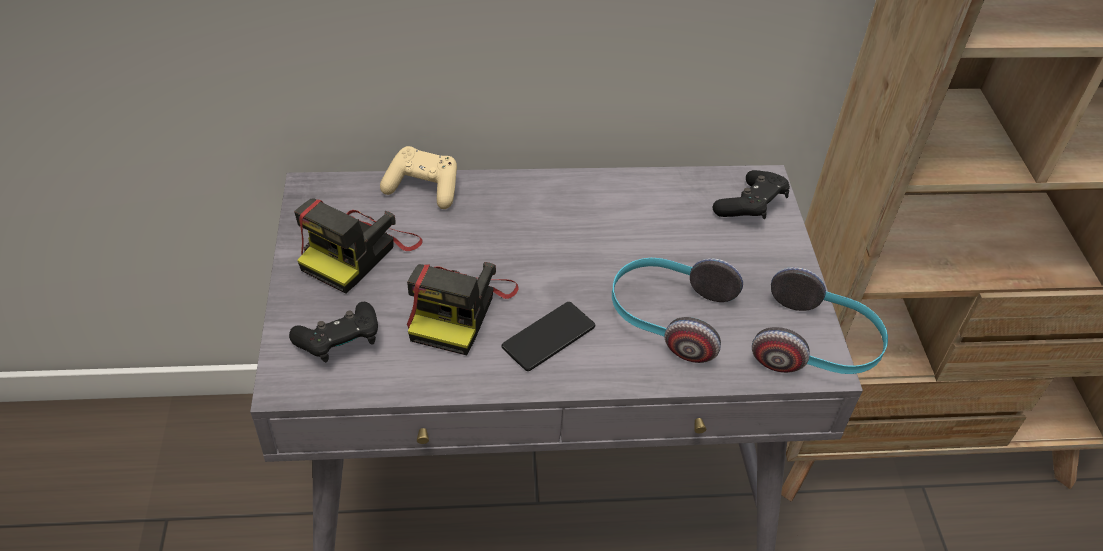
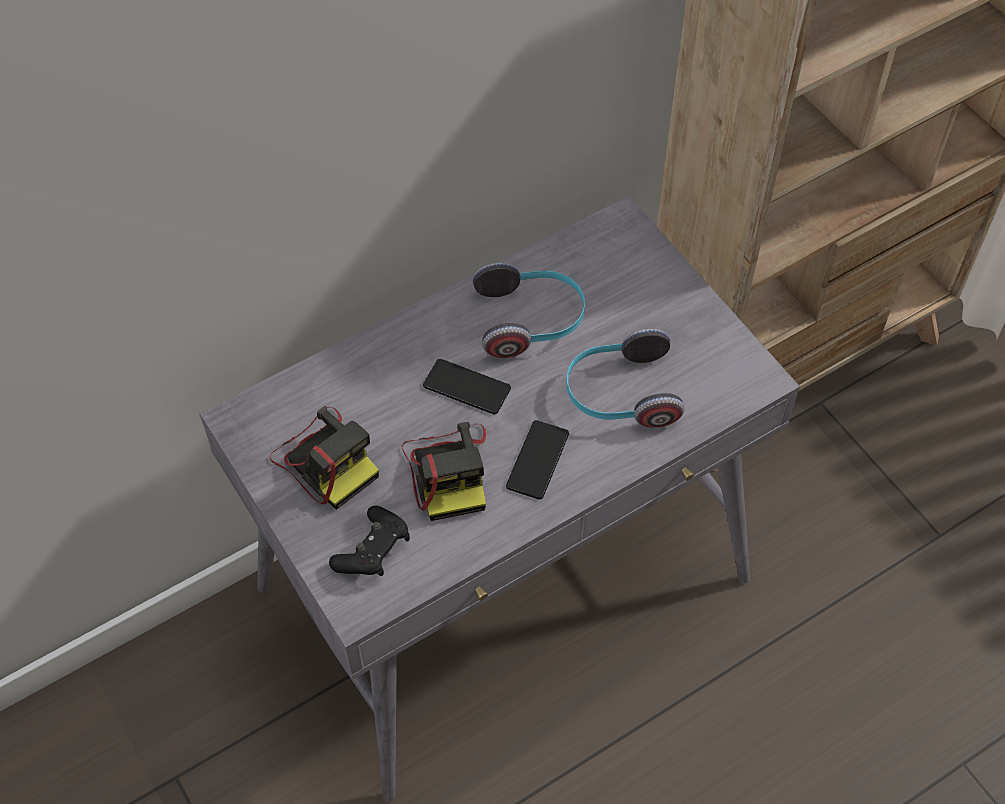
camera: 25 degrees left, 10 degrees up
camera [294,198,423,294] -> camera turned 45 degrees counterclockwise [270,406,379,510]
beige game controller [380,146,457,209] -> none
black game controller [713,170,790,219] -> none
headphones [752,267,888,374] -> headphones moved to [473,263,585,358]
none -> phone [423,359,511,415]

